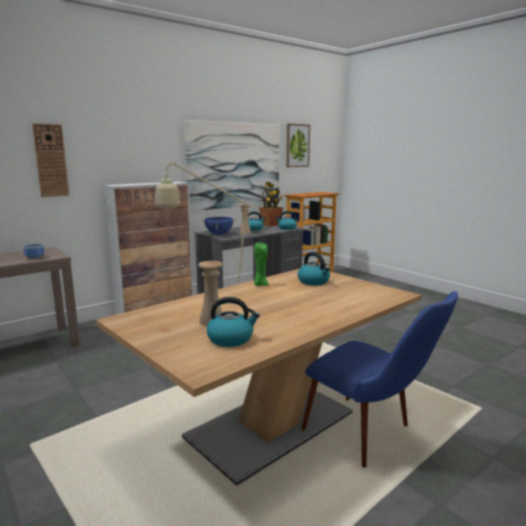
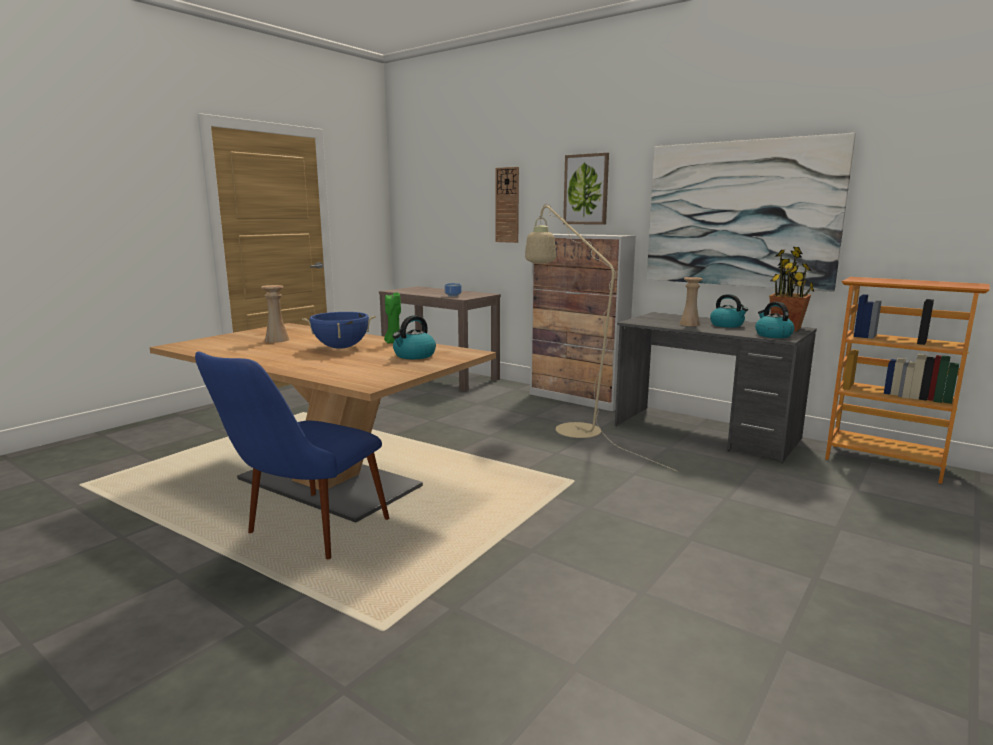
camera: 75 degrees right, 0 degrees up
blue cooking pot [201,217,237,235] -> blue cooking pot moved to [302,312,376,349]
kettle [207,297,260,347] -> none
picture [286,124,310,167] -> picture moved to [563,153,609,225]

